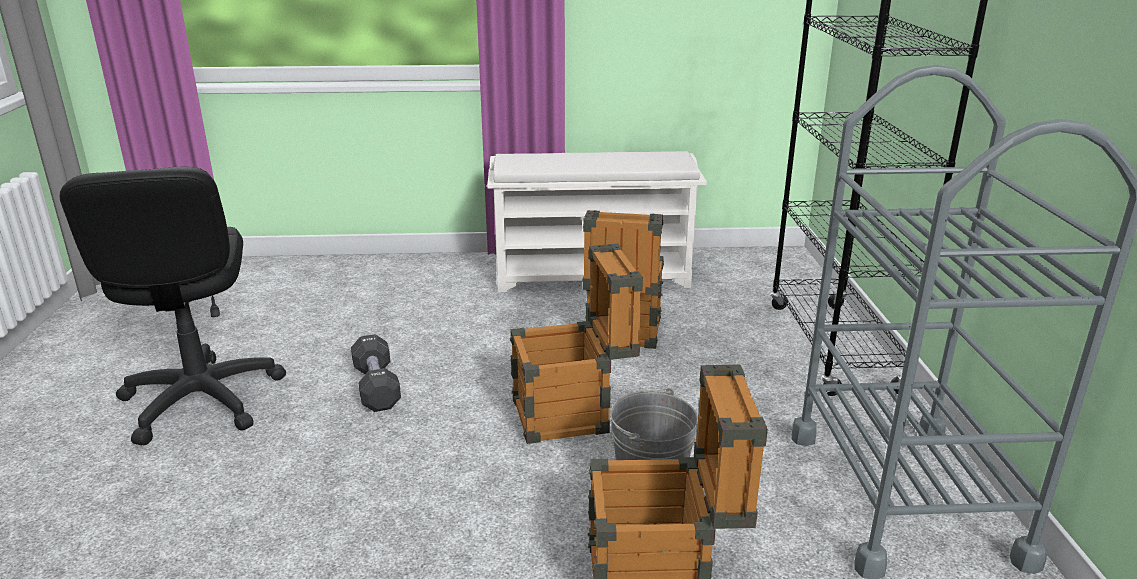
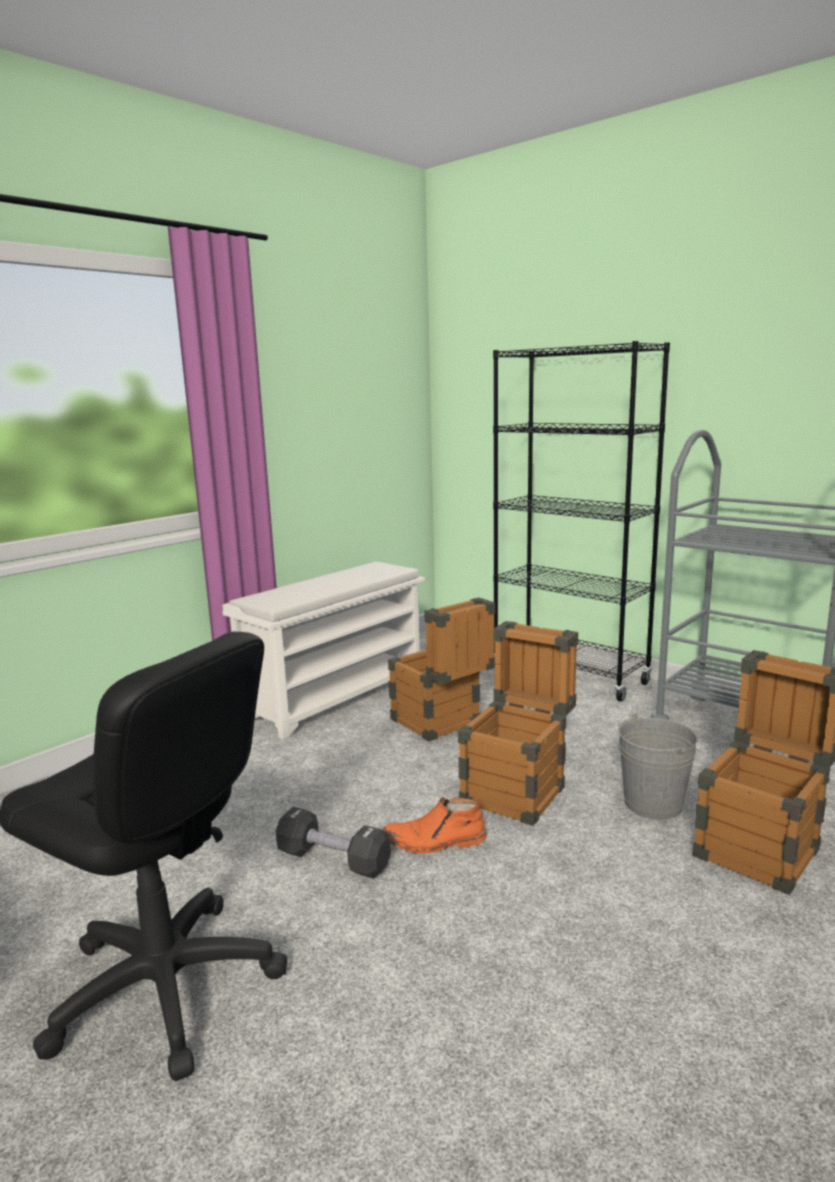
camera: 45 degrees left, 10 degrees down
none -> orange boot [383,797,487,854]

